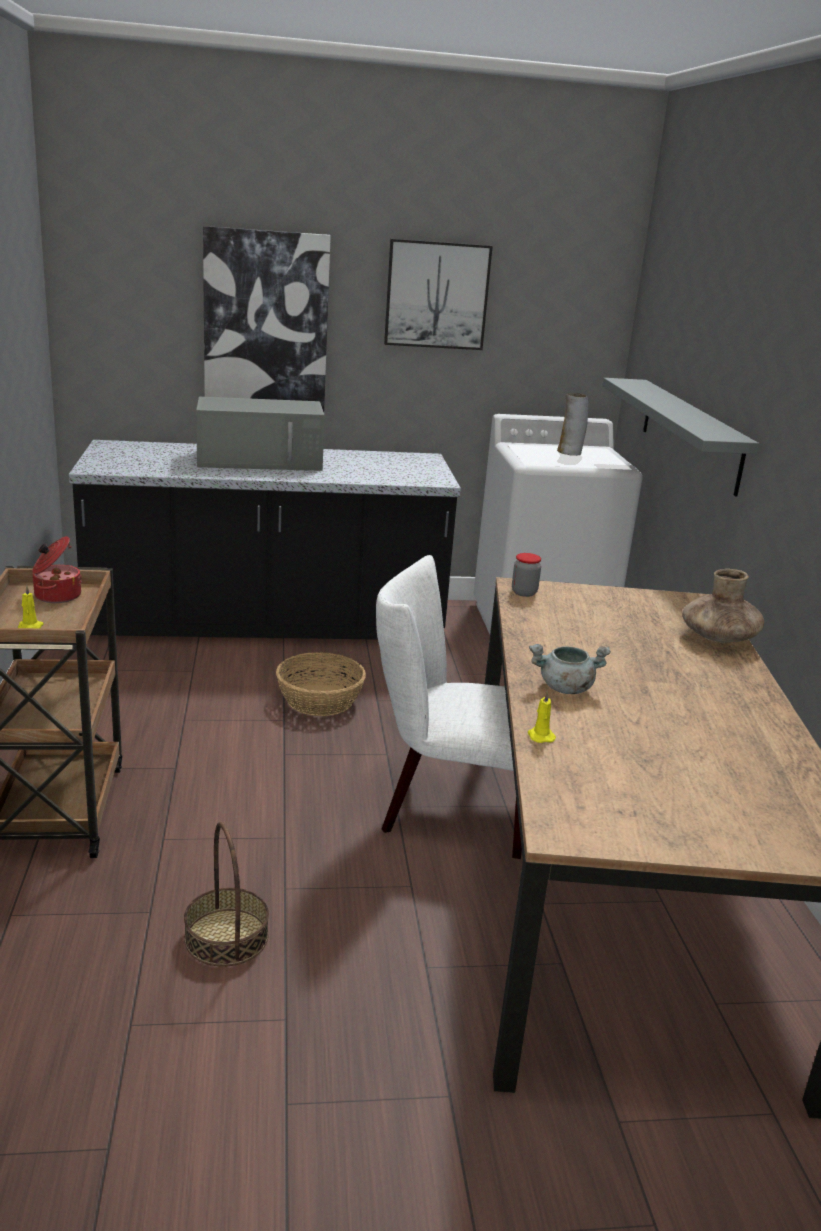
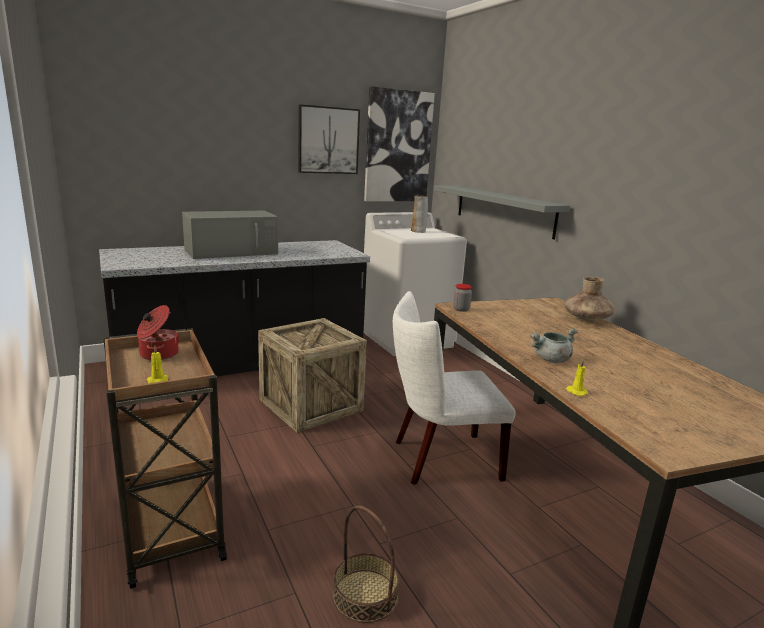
camera: 20 degrees left, 5 degrees down
picture [203,226,331,412] -> picture moved to [364,86,435,201]
basket [276,652,366,716] -> crate [258,318,367,433]

